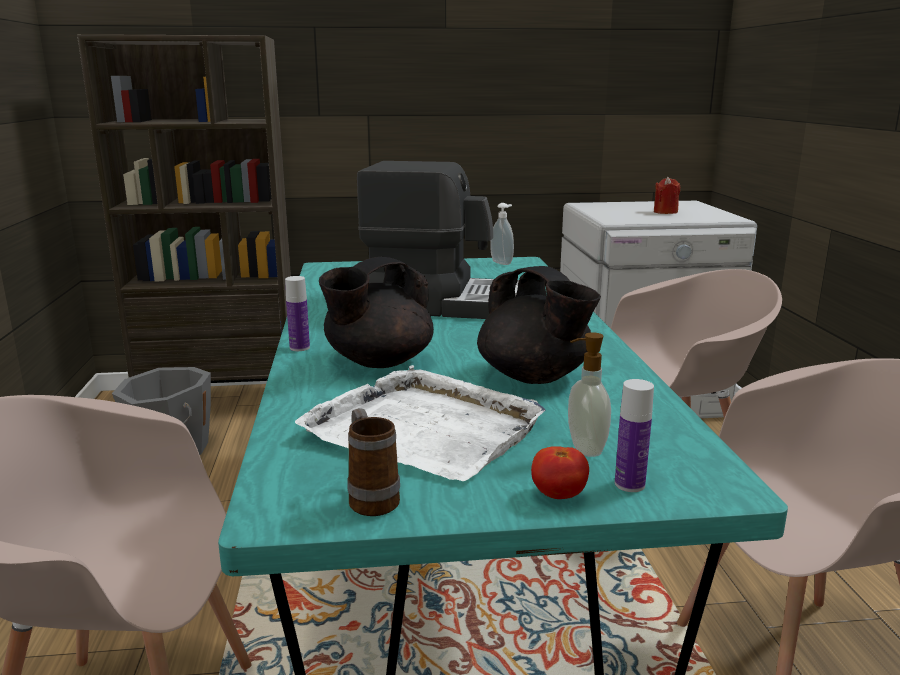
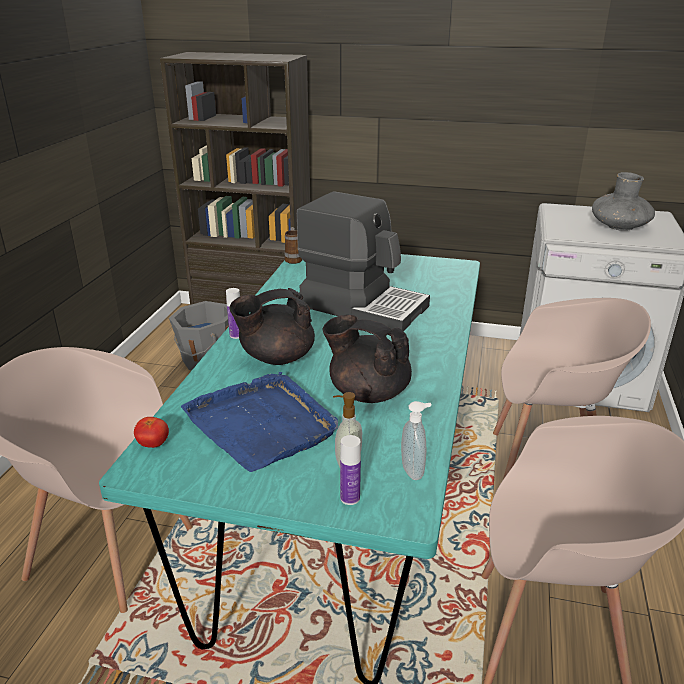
camera: 20 degrees right, 10 degrees up
white tray [295,365,545,481] -> blue tray [181,372,338,472]
mug [347,408,400,516] -> mug moved to [284,227,302,264]
black teapot [477,266,601,384] -> black teapot turned 135 degrees clockwise [322,315,412,403]
soap dispenser [490,203,514,265] -> soap dispenser moved to [401,401,431,480]
tomato [531,446,589,499] -> tomato moved to [134,417,169,448]
red candle [654,177,680,214] -> grey vase [592,172,655,231]

